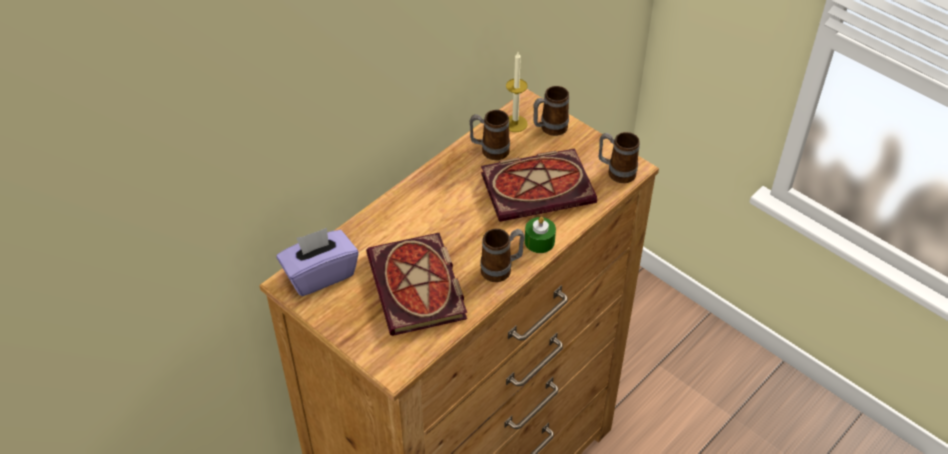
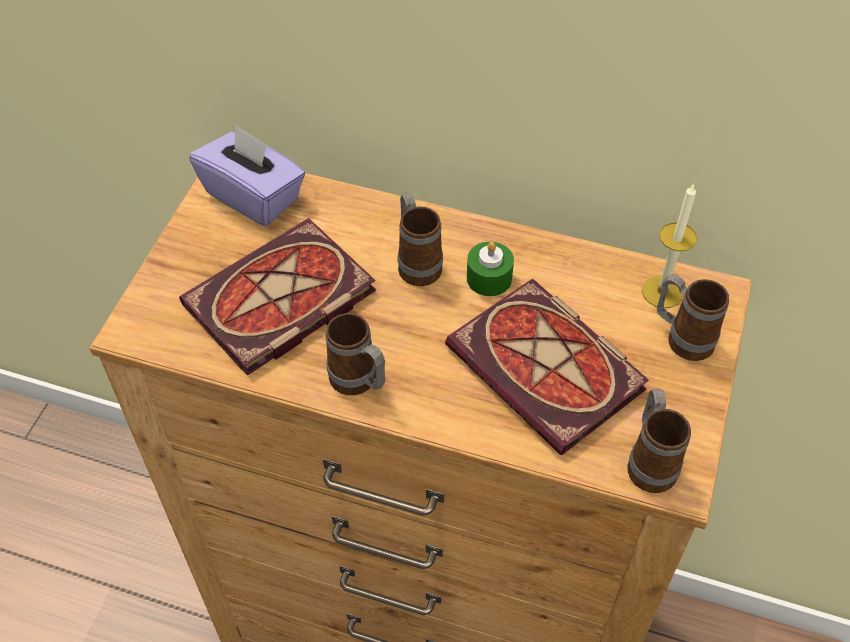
camera: 65 degrees right, 5 degrees up
mug [469,110,510,160] -> mug moved to [397,193,443,286]
green candle [525,217,556,253] -> green candle moved to [467,242,514,296]

